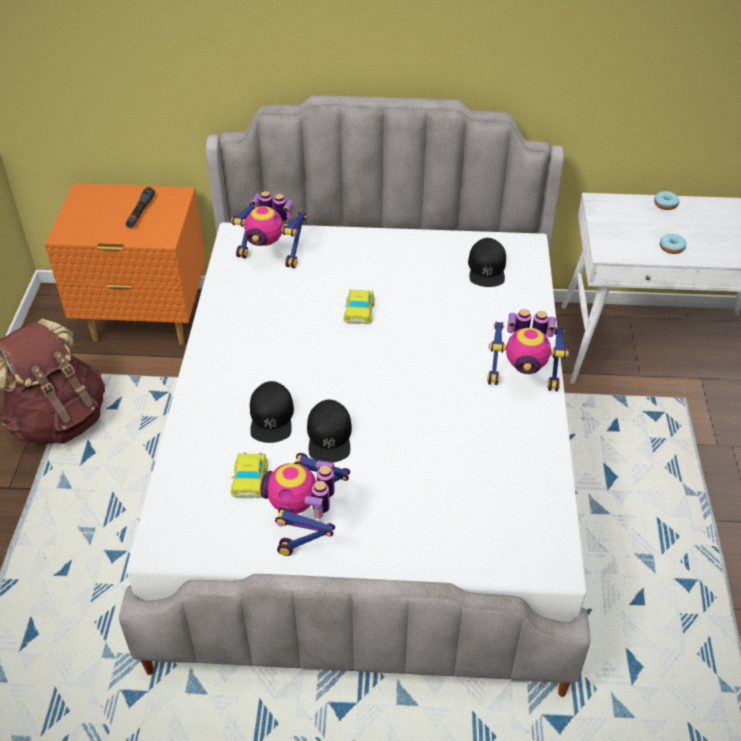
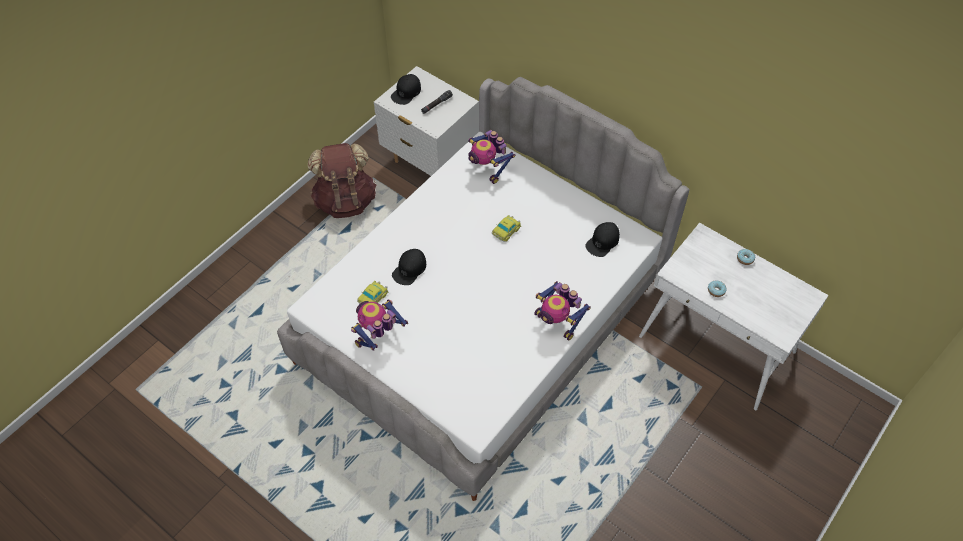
camera: 35 degrees right, 10 degrees up
orange nightstand [45,183,206,345] -> white nightstand [374,66,479,176]
black cap [307,400,352,463] -> black cap moved to [391,74,421,105]

